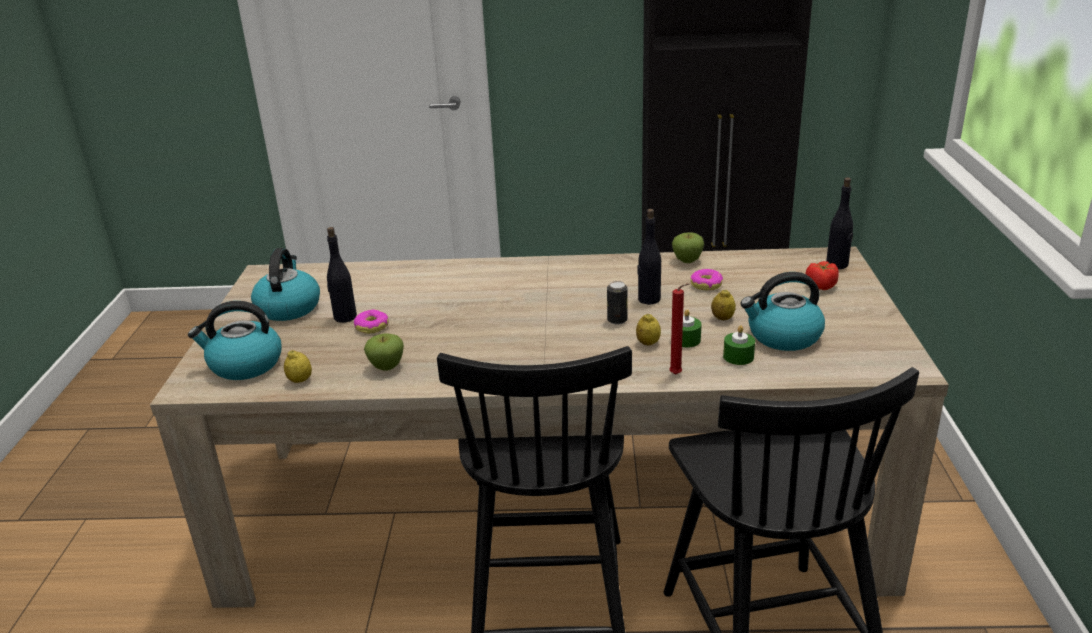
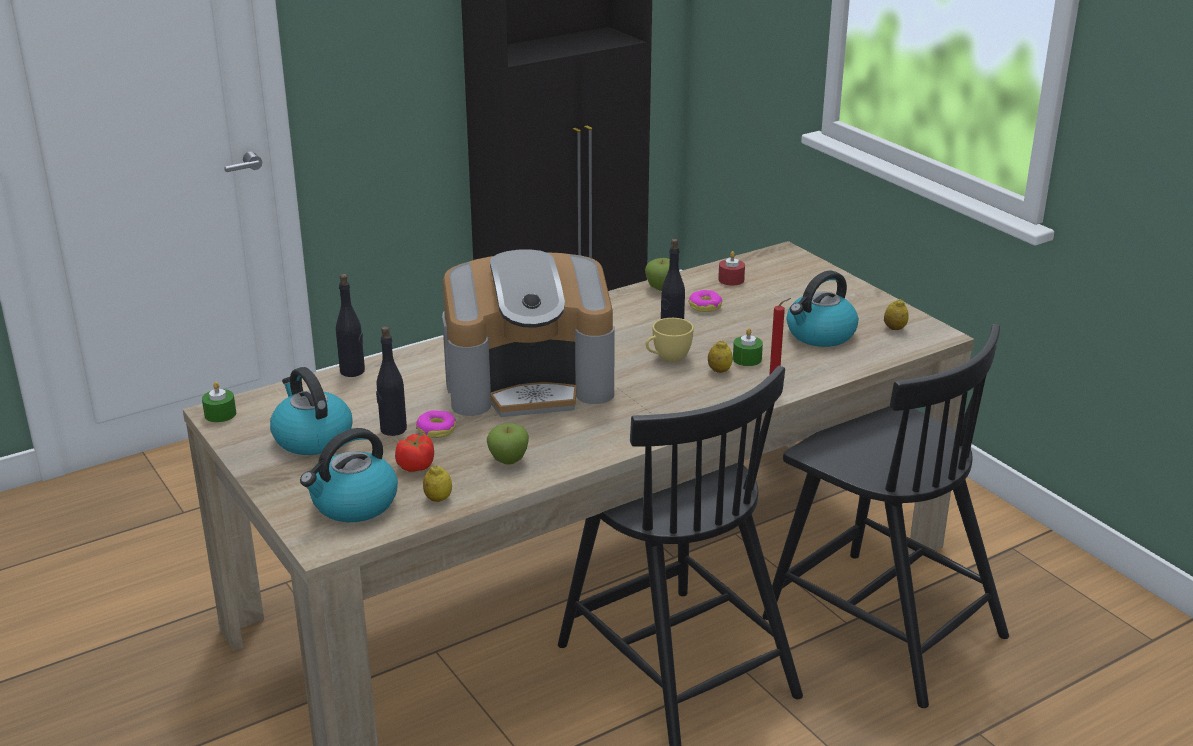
camera: 35 degrees left, 0 degrees up
can [607,281,628,324] -> yellow cup [646,318,694,363]
lemon [711,290,736,320] -> lemon moved to [884,299,909,330]
green candle [723,325,755,365] -> green candle moved to [202,382,236,423]
tomato [805,261,839,290] -> tomato moved to [395,434,434,472]
black bottle [826,177,853,269] -> black bottle moved to [336,274,365,377]
none -> coffee machine [442,249,615,417]
none -> red candle [718,251,745,286]

